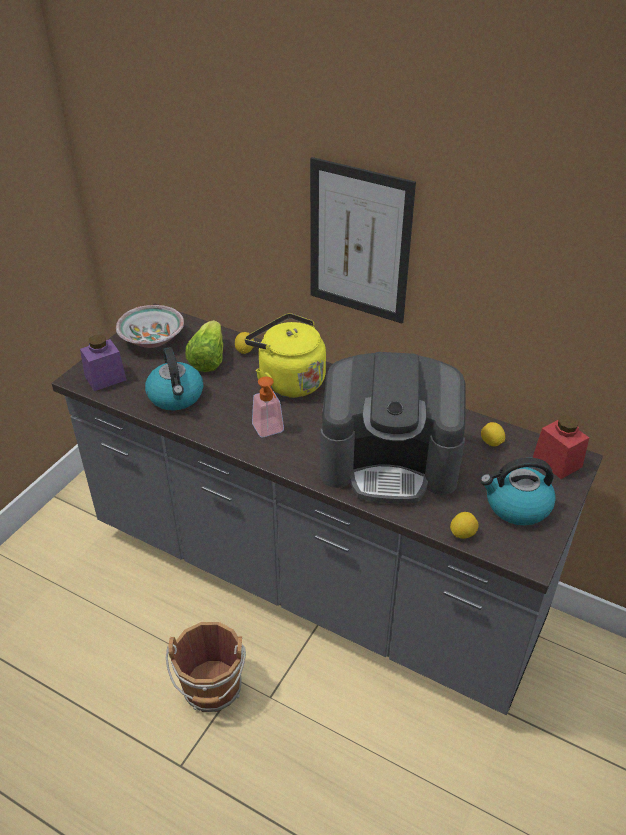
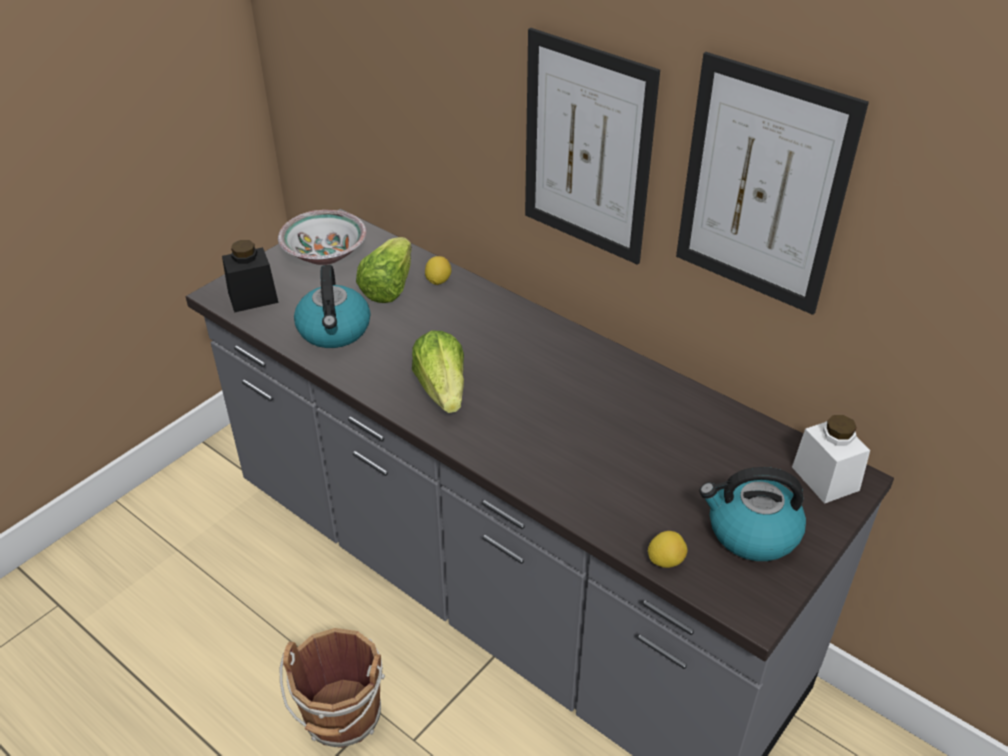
camera: 10 degrees right, 0 degrees up
purple jar [80,335,127,391] -> black jar [222,240,279,313]
yellow kettle [245,313,326,398] -> none
soap dispenser [252,376,284,437] -> lettuce [412,331,464,413]
coffee machine [320,352,466,504] -> none
lemon [481,422,505,446] -> none
red jar [533,415,589,479] -> white jar [792,415,870,504]
none -> picture [676,52,869,315]

